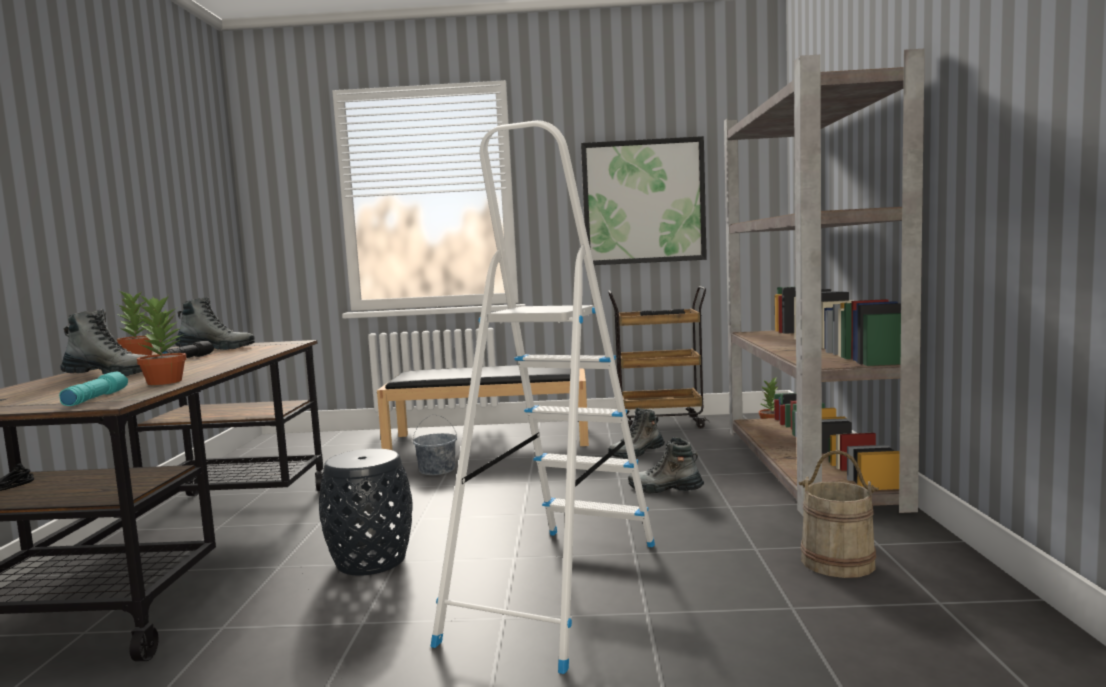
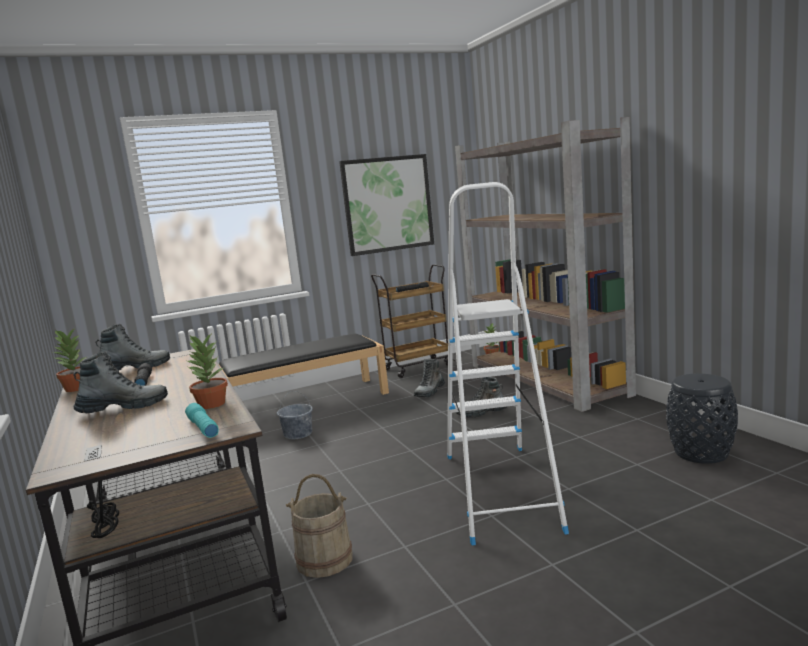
camera: 25 degrees left, 5 degrees up
black stool [319,449,413,576] -> black stool moved to [666,373,738,464]
beige bucket [799,450,879,578] -> beige bucket moved to [286,474,353,578]

